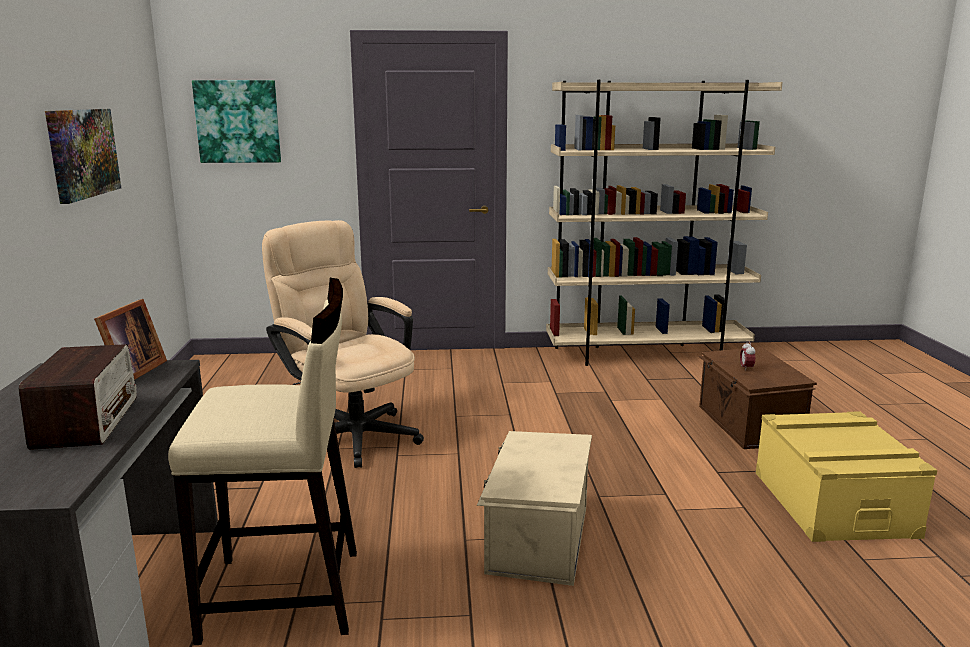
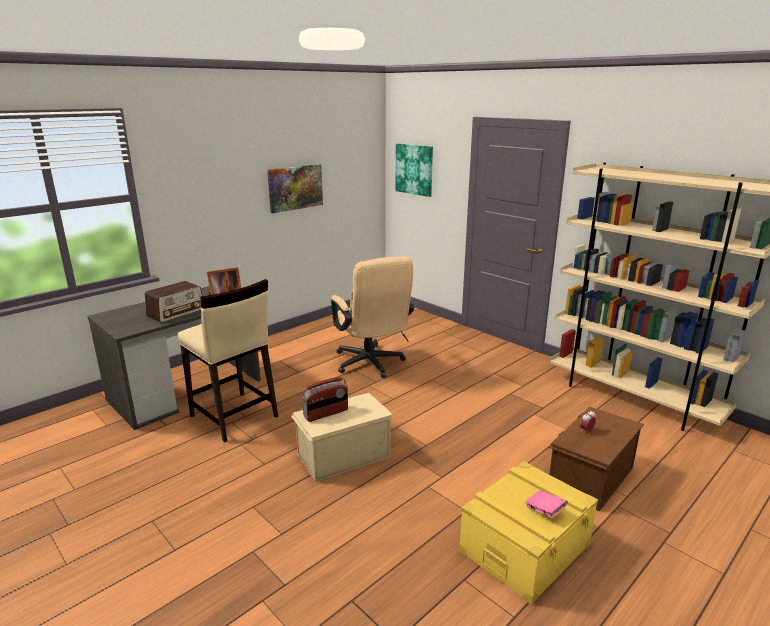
camera: 50 degrees right, 5 degrees up
beige office chair [262,220,424,468] -> beige office chair turned 150 degrees clockwise [331,256,414,378]
none -> radio [302,377,348,422]
none -> pink book [525,490,568,518]

